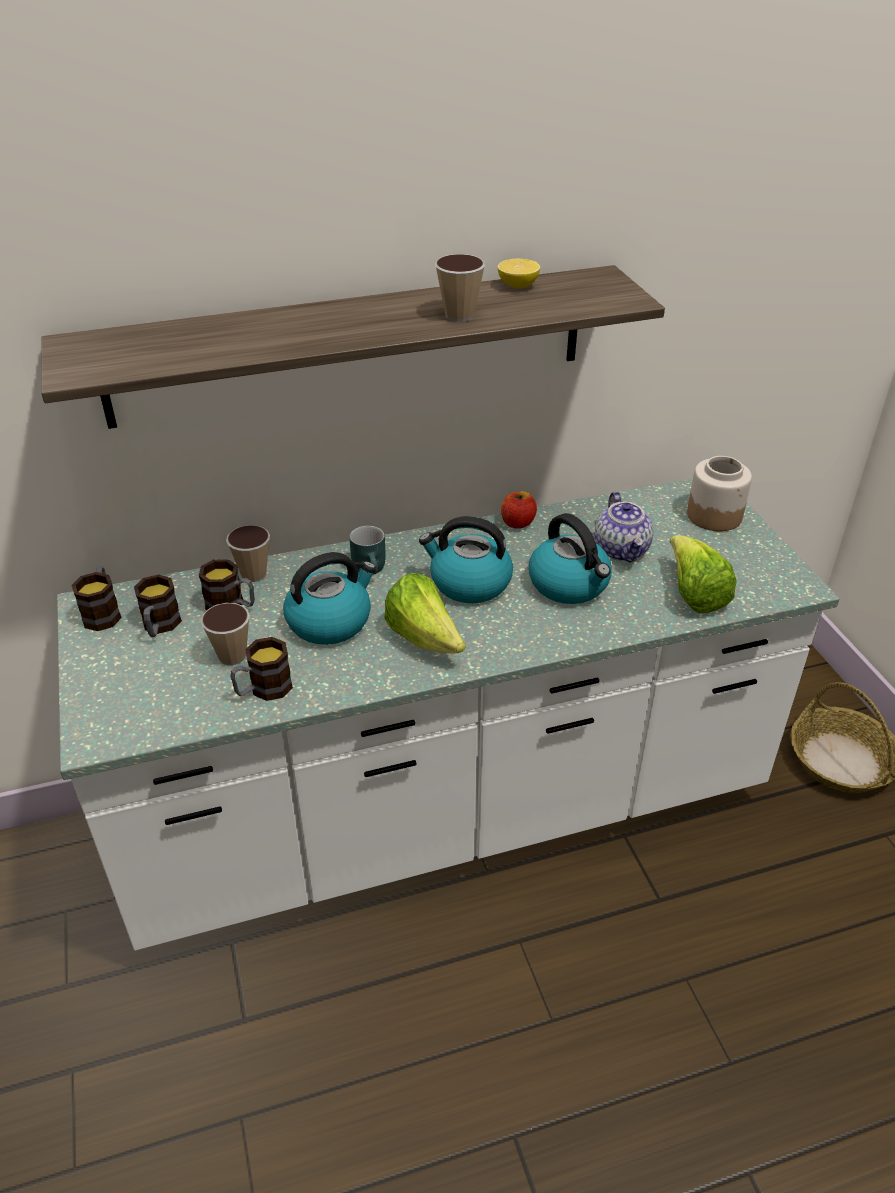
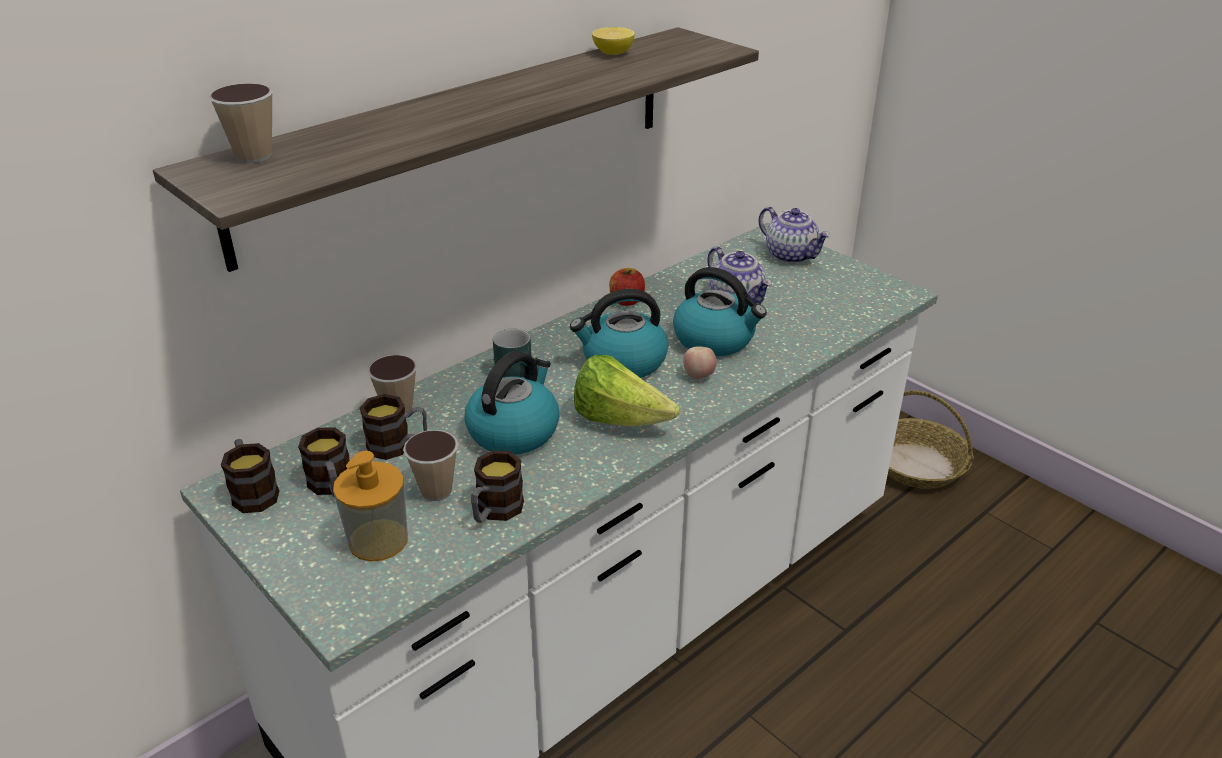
camera: 25 degrees left, 5 degrees down
cup [435,254,485,322] -> cup moved to [209,83,273,163]
lettuce [670,535,737,613] -> none
jar [687,456,752,531] -> teapot [758,207,831,263]
none -> soap dispenser [333,451,408,561]
none -> apple [683,346,717,379]

